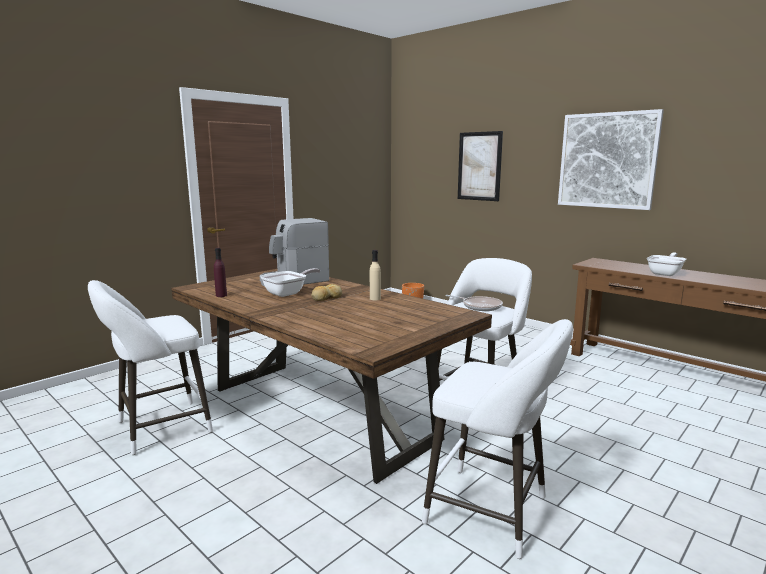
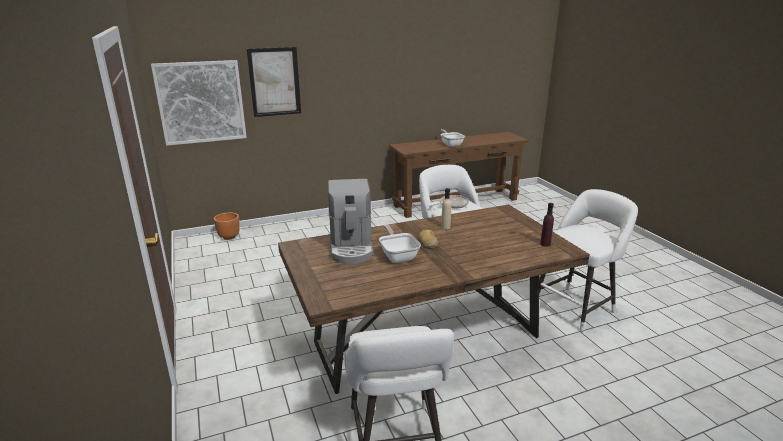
camera: 65 degrees left, 10 degrees up
purple bottle [214,248,227,297] -> purple bottle moved to [540,203,554,247]
picture [558,109,664,210] -> picture moved to [151,60,247,146]

